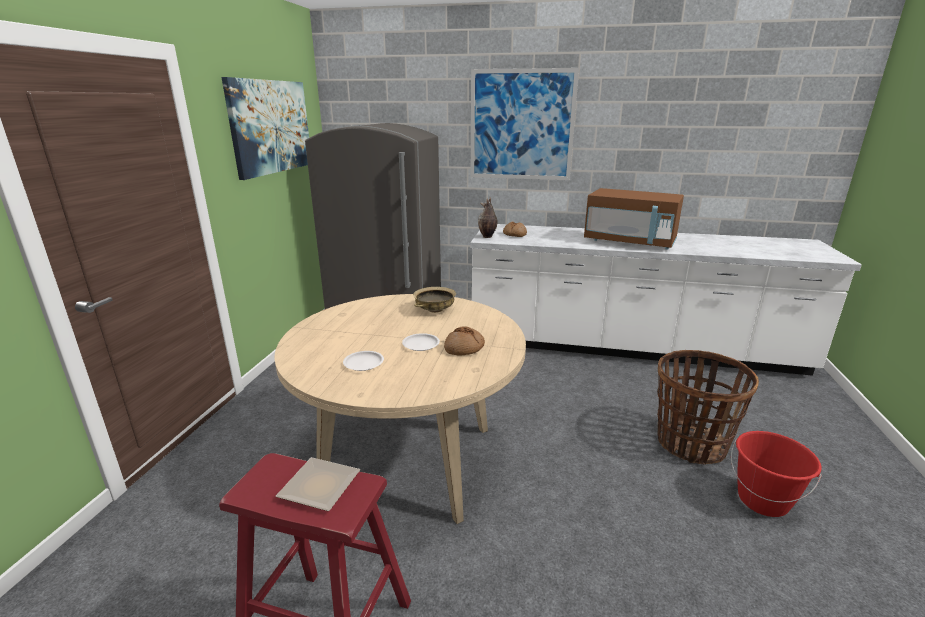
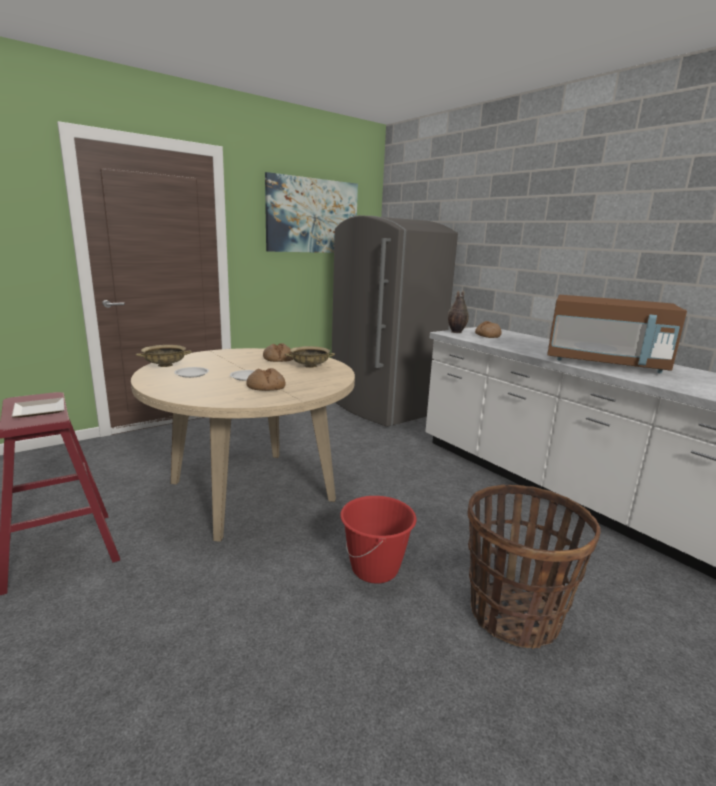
camera: 40 degrees right, 5 degrees down
picture [471,68,579,180] -> none
brown microwave [584,188,684,250] -> brown microwave turned 45 degrees counterclockwise [547,295,687,373]
red bucket [731,431,822,517] -> red bucket moved to [340,496,416,584]
none -> beige bowl [136,345,192,367]
none -> bread [263,343,293,362]

